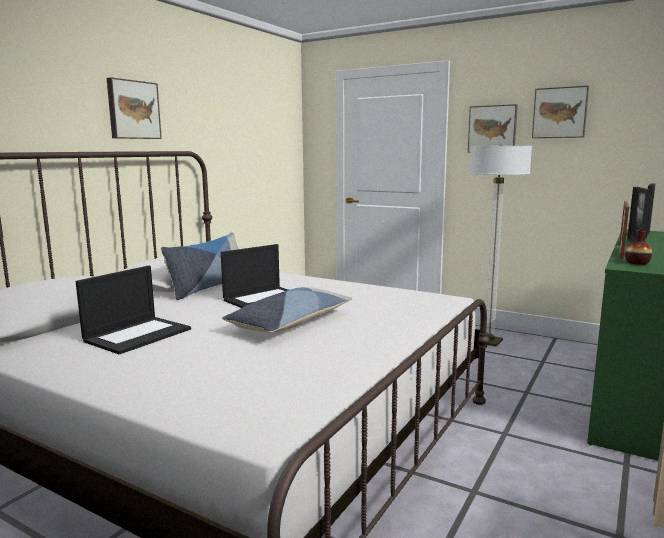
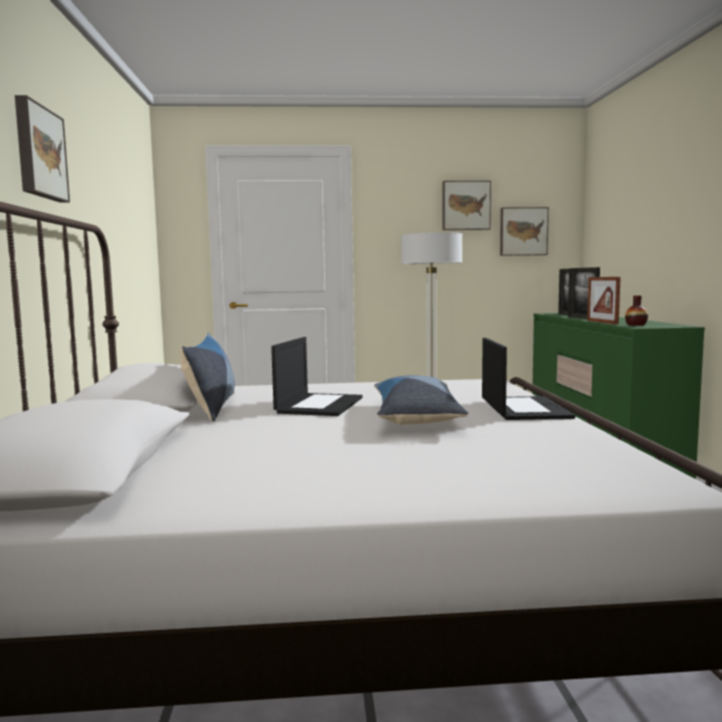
camera: 35 degrees left, 5 degrees down
laptop [76,265,191,354] -> laptop moved to [482,338,575,420]
picture [468,104,518,153] -> picture moved to [500,207,549,256]

